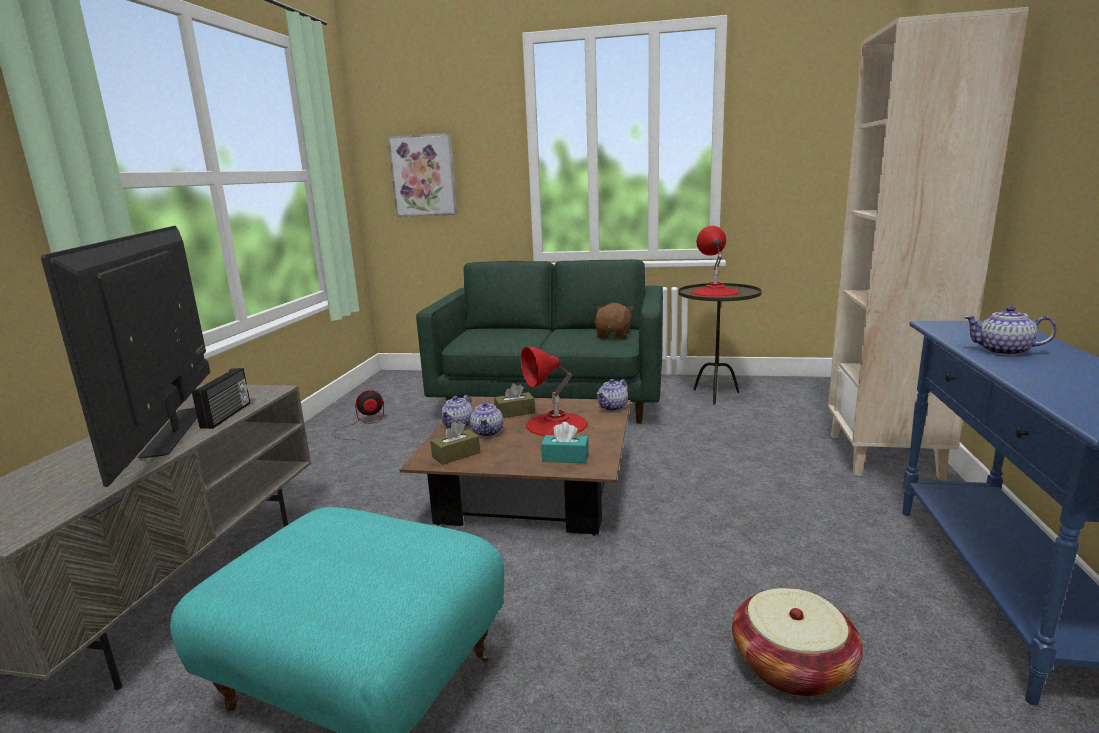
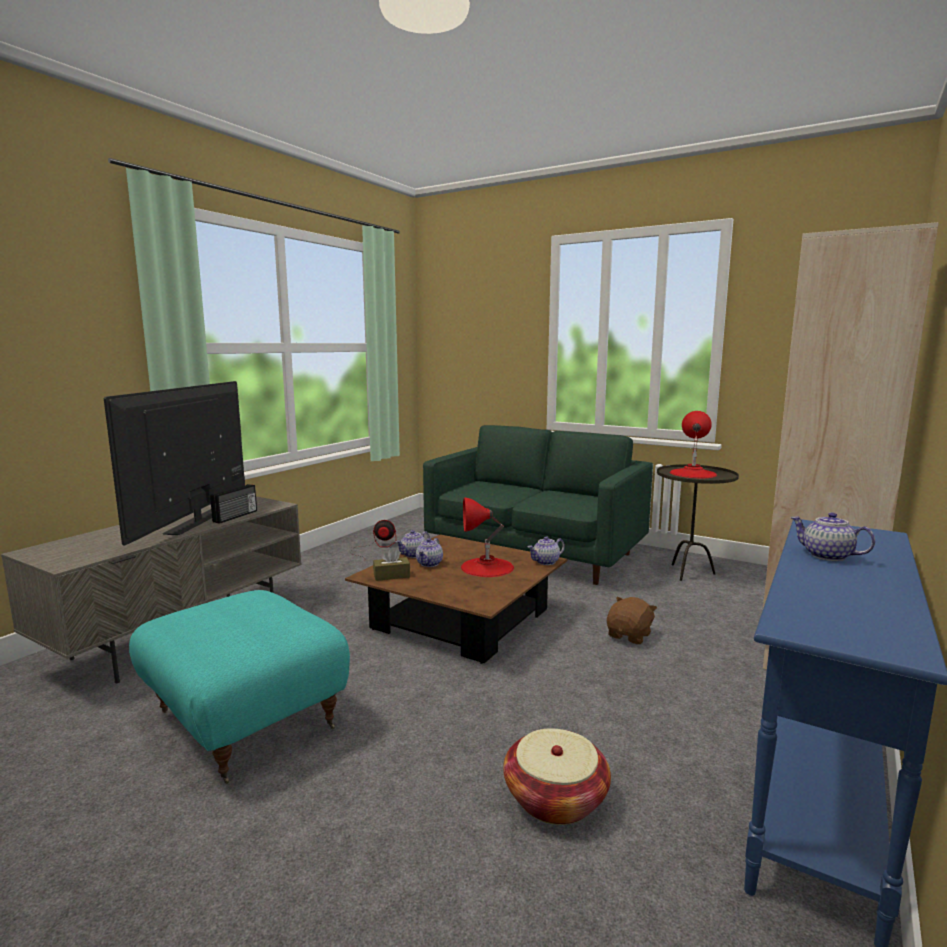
camera: 20 degrees right, 5 degrees down
picture [388,133,457,217] -> none
brown tissue box [494,383,535,418] -> none
turquoise tissue box [541,422,589,463] -> none
brown plush toy [595,303,633,339] -> brown plush toy moved to [607,597,657,645]

